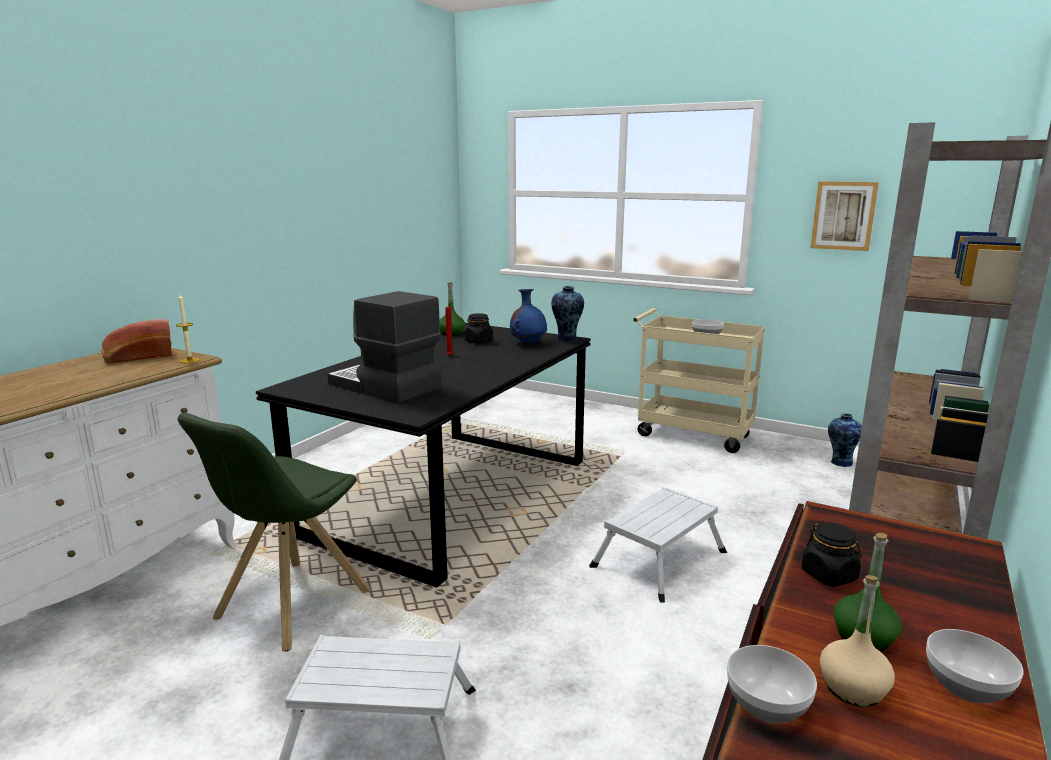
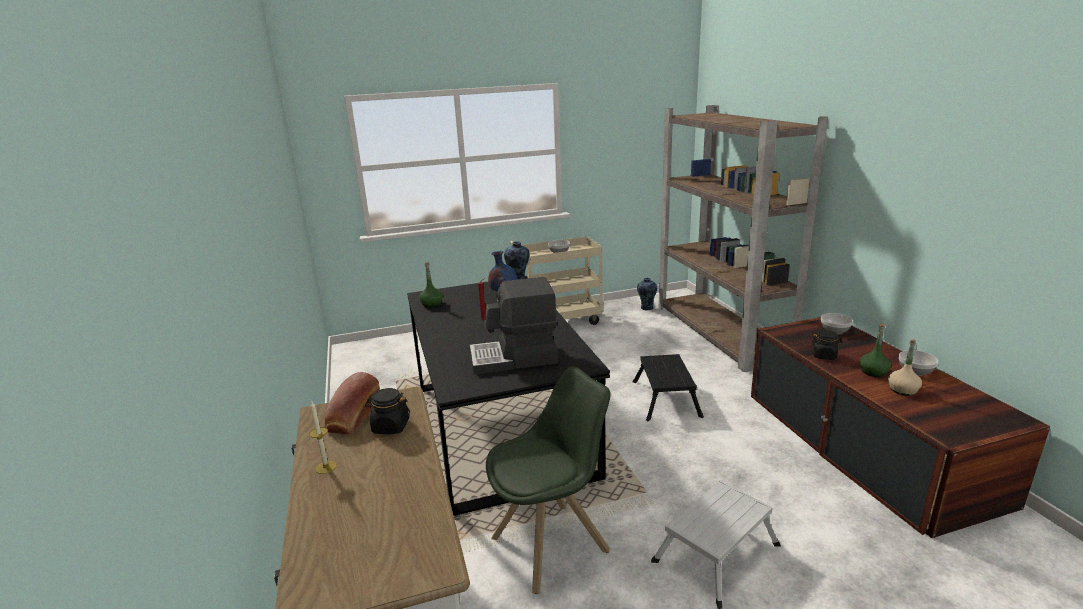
camera: 45 degrees left, 5 degrees up
candle [176,294,200,363] -> candle moved to [309,402,337,474]
green chair [178,413,370,651] -> green chair turned 105 degrees counterclockwise [486,366,611,594]
black jar [464,313,493,344] -> black jar moved to [365,388,410,434]
white step ladder [589,487,727,603] -> black step ladder [632,354,704,421]
bowl [727,645,817,723] -> bowl moved to [821,313,853,334]
picture [811,182,879,251] -> none

